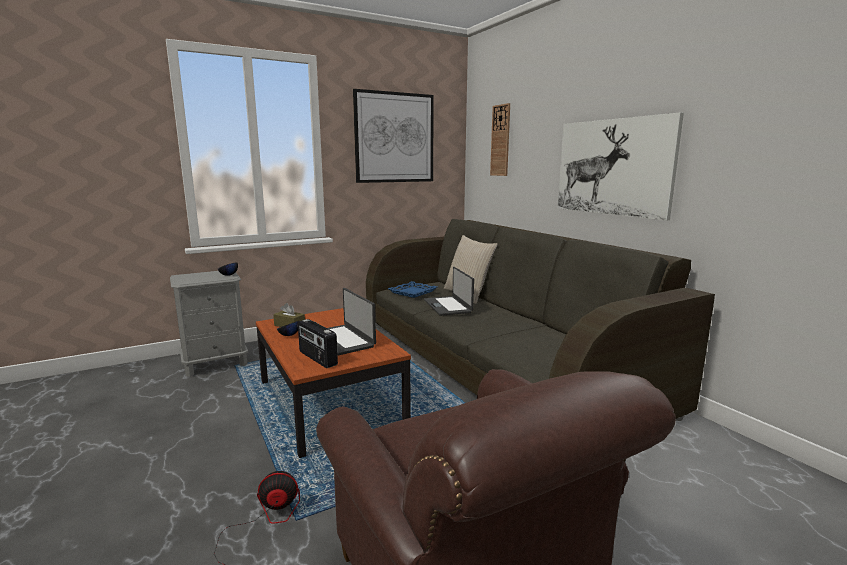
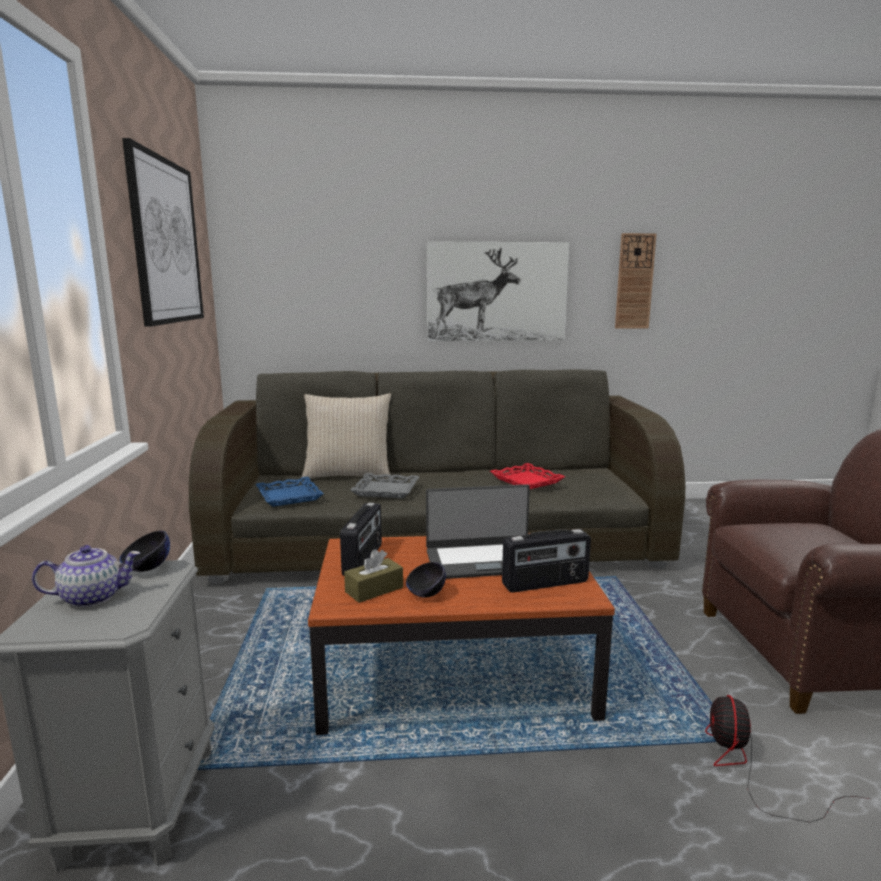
camera: 65 degrees left, 0 degrees up
laptop [424,267,474,316] -> grey tray [350,473,420,498]
wall clock [490,103,510,176] -> wall clock moved to [615,233,656,329]
none -> teapot [32,545,140,607]
none -> radio [340,503,382,576]
none -> red tray [490,463,565,489]

